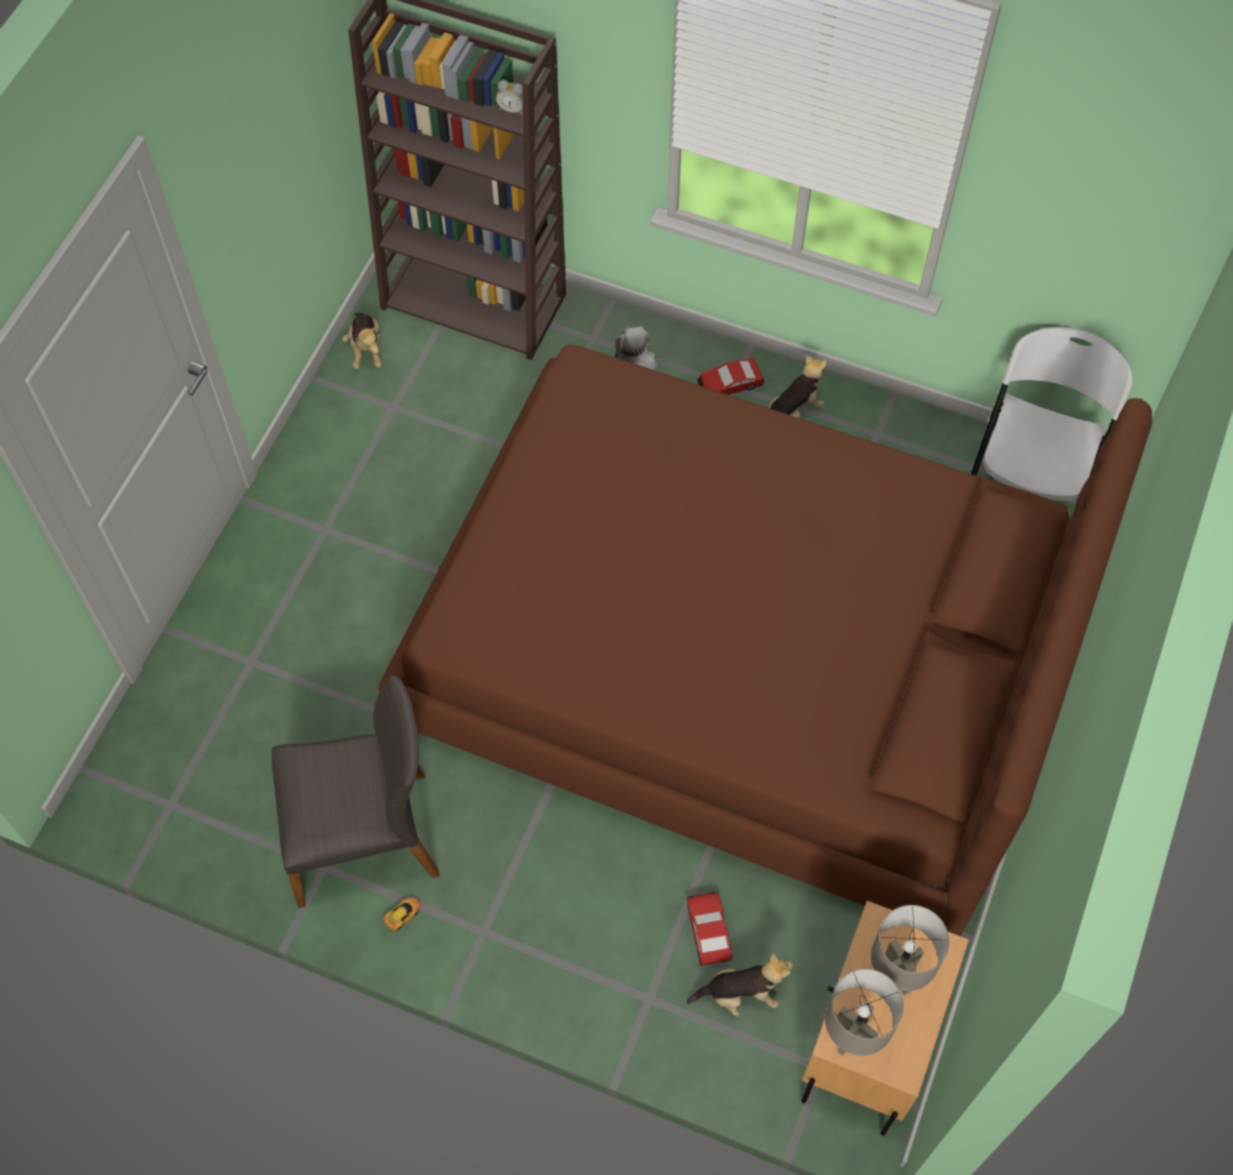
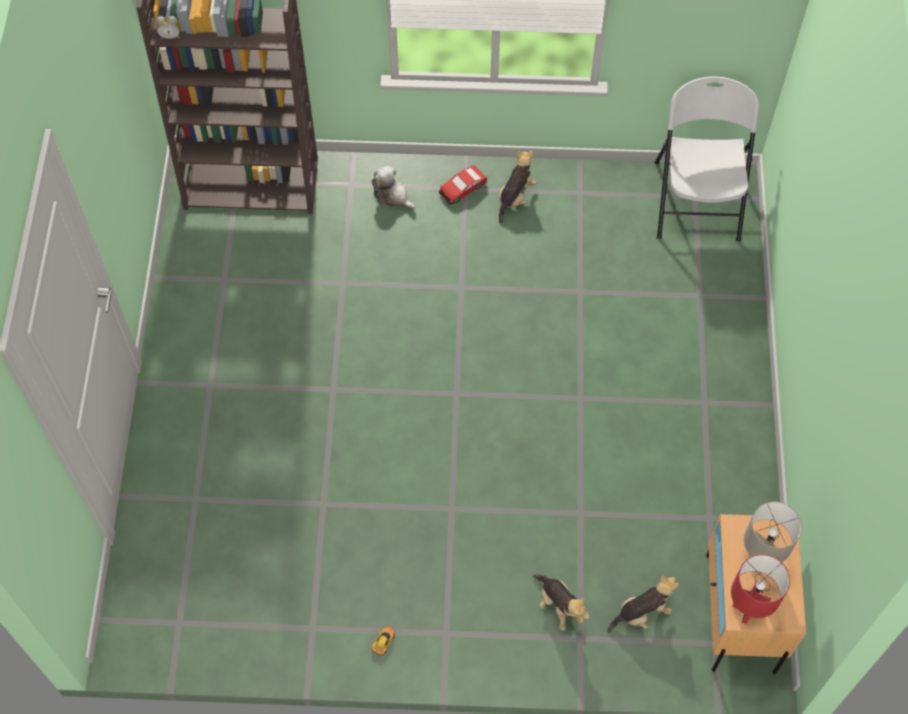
camera: 20 degrees left, 0 degrees up
grey chair [272,675,440,908] -> none
plush toy [342,312,382,369] -> plush toy moved to [533,575,590,631]
brown bed [378,345,1152,936] -> none
alarm clock [496,80,523,116] -> alarm clock moved to [156,16,180,39]
toy car [687,892,733,966] -> none
grey table lamp [825,969,904,1056] -> red table lamp [731,554,790,624]

